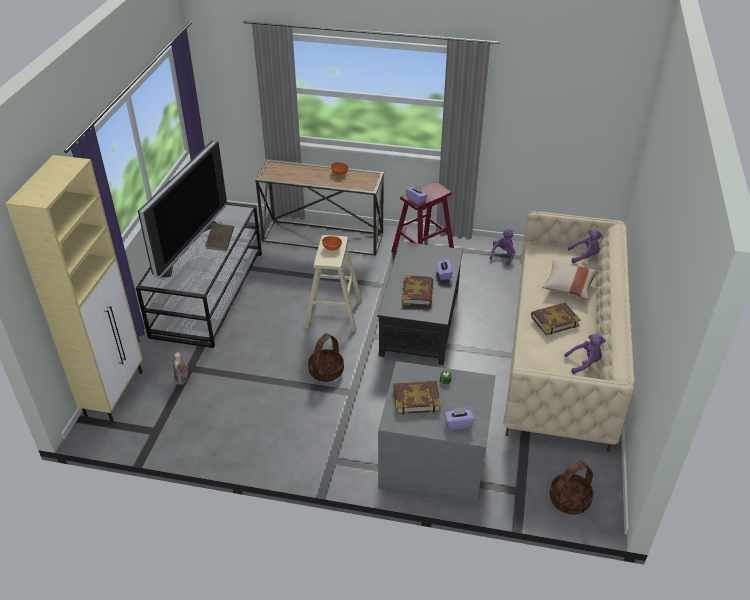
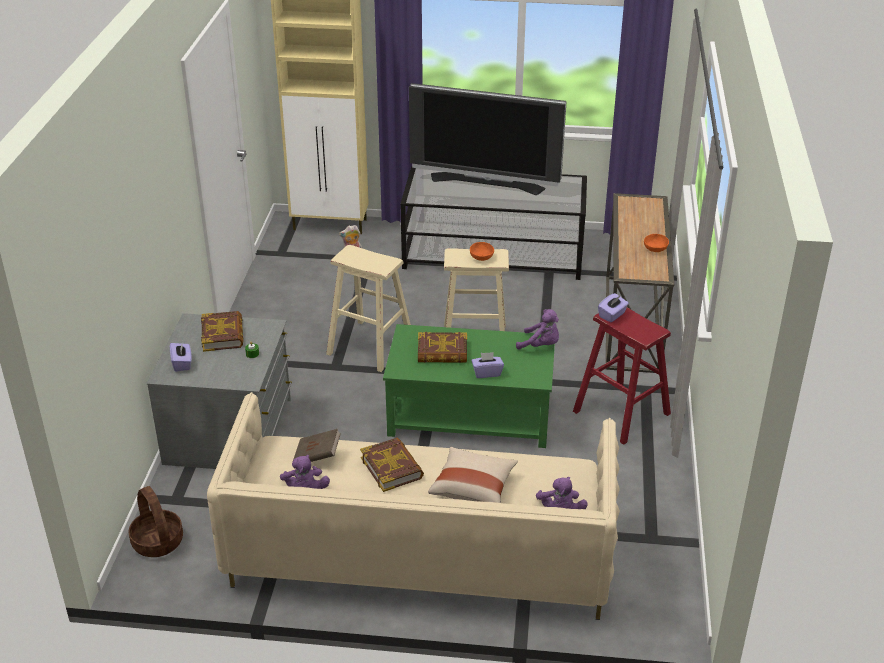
camera: 85 degrees right, 5 degrees down
brown book [205,223,234,252] -> brown book moved to [293,429,341,462]
basket [308,333,344,382] -> beige stool [326,245,411,372]
black coffee table [377,242,463,365] -> green coffee table [383,324,555,448]
purple plush toy [490,229,515,265] -> purple plush toy moved to [516,309,559,350]

